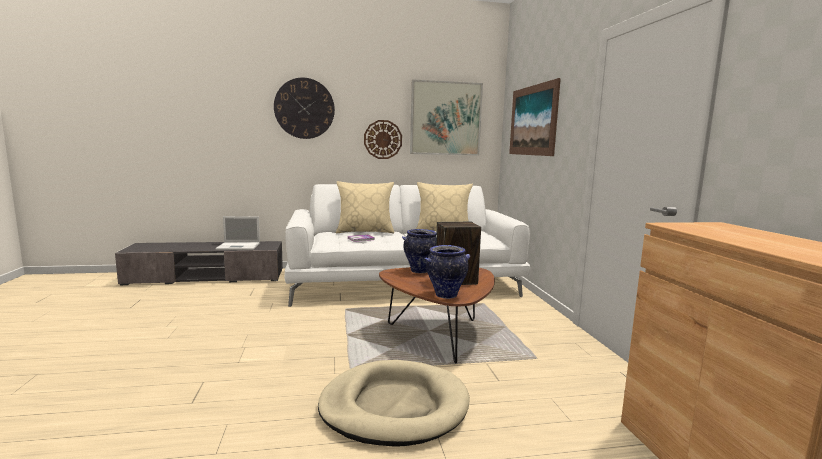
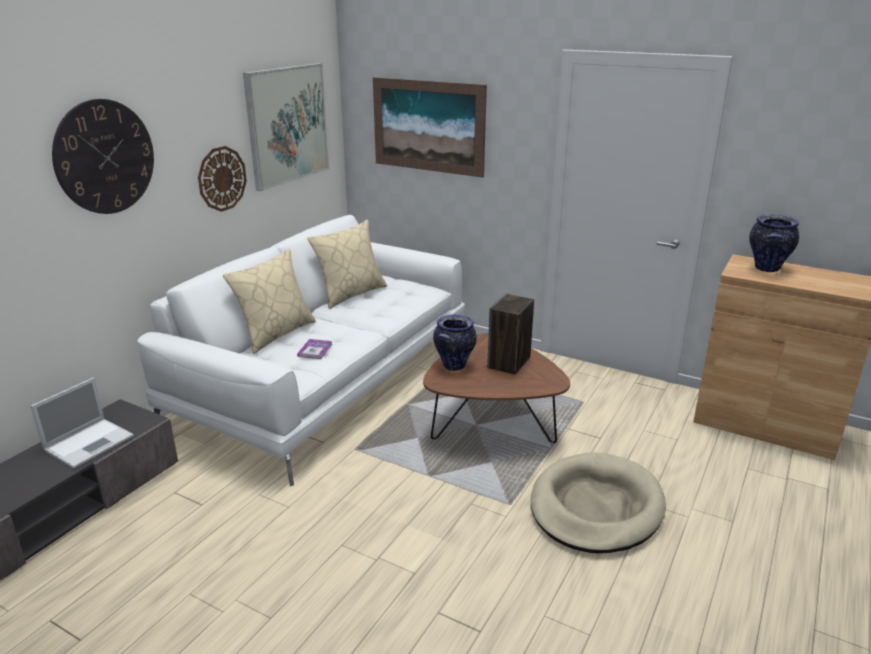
camera: 50 degrees left, 15 degrees up
vase [424,245,470,299] -> vase moved to [749,215,799,272]

